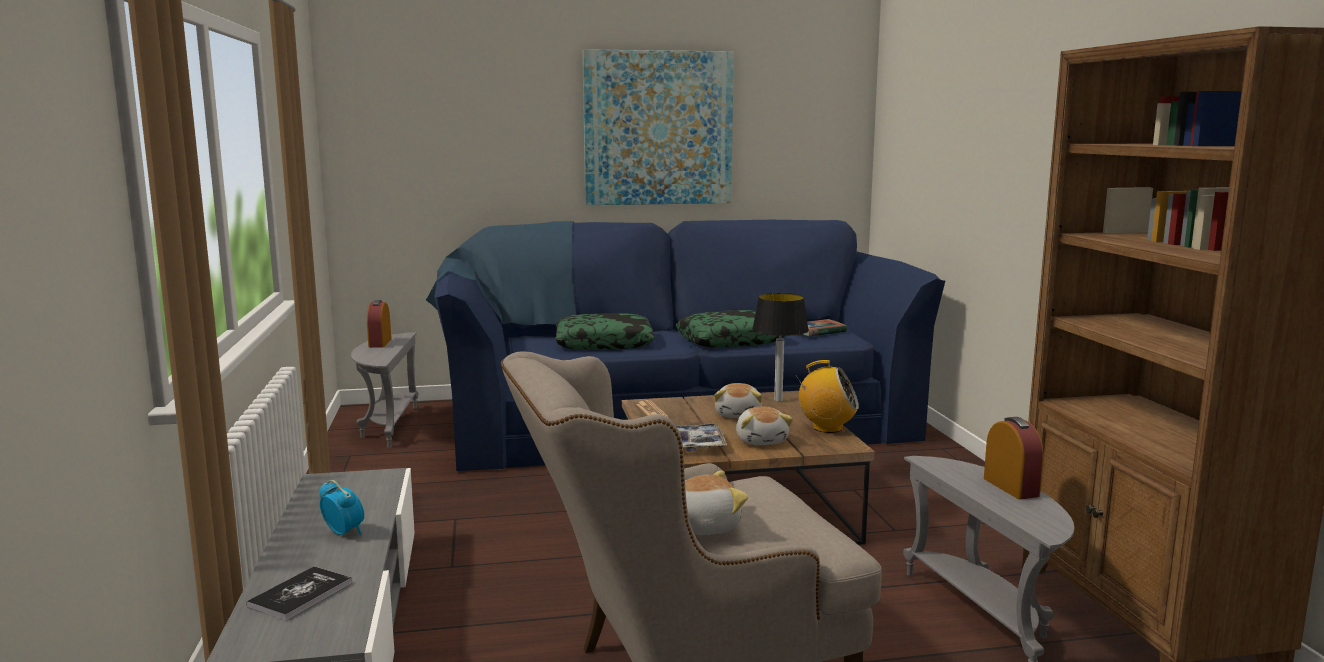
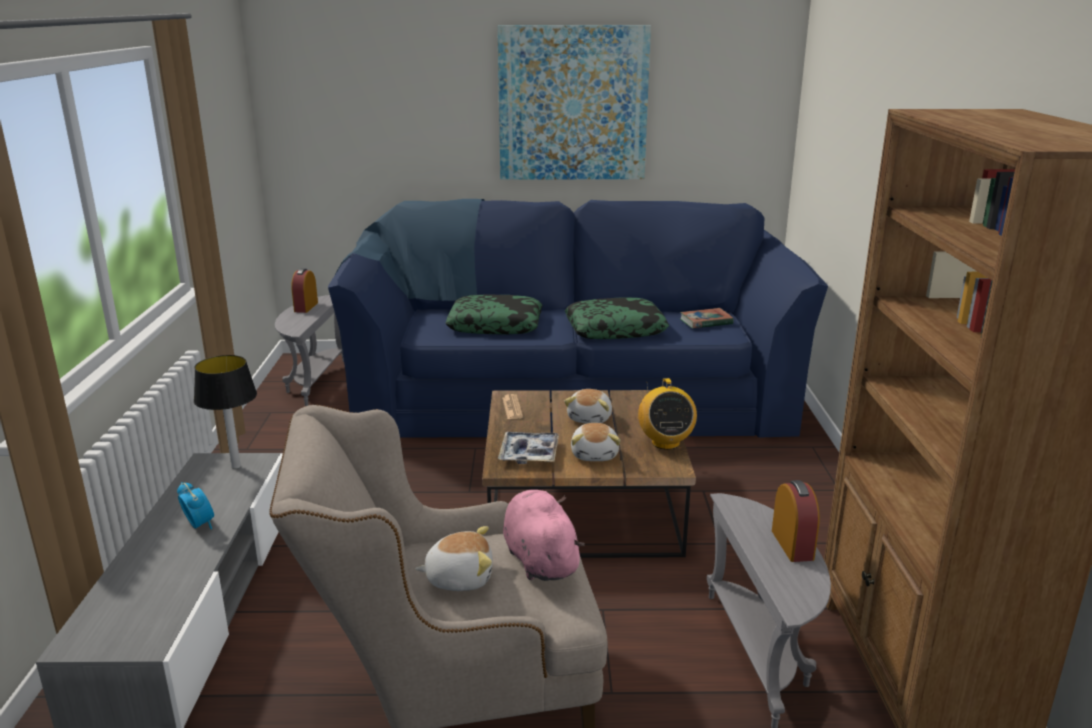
camera: 10 degrees right, 10 degrees up
book [246,566,352,621] -> none
table lamp [752,293,809,402] -> table lamp moved to [194,355,257,469]
radio [797,360,859,433] -> radio turned 60 degrees clockwise [638,378,697,450]
none -> pink plush toy [503,490,585,581]

